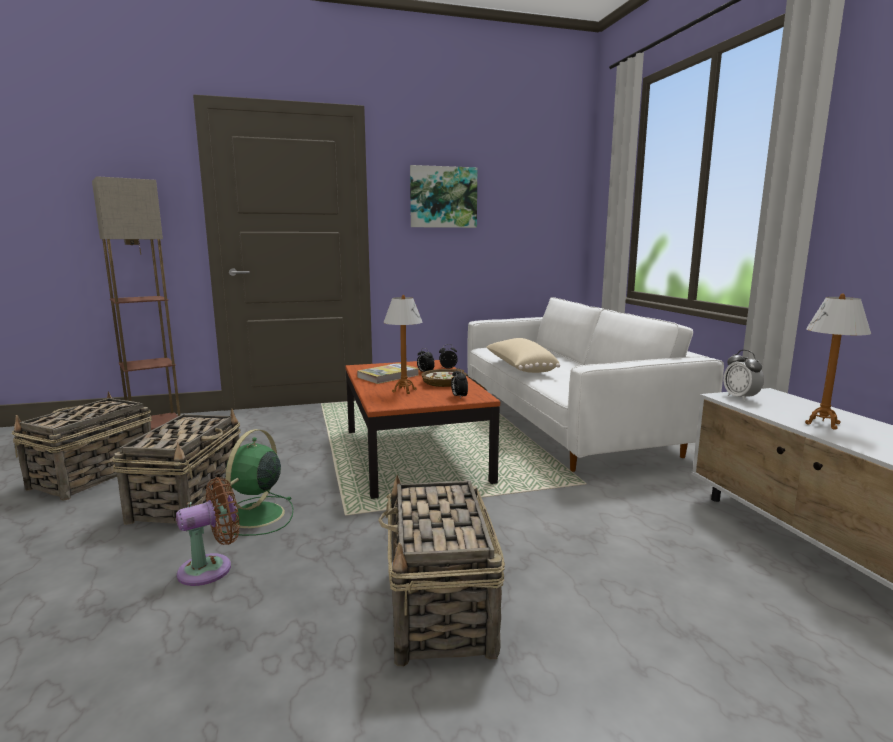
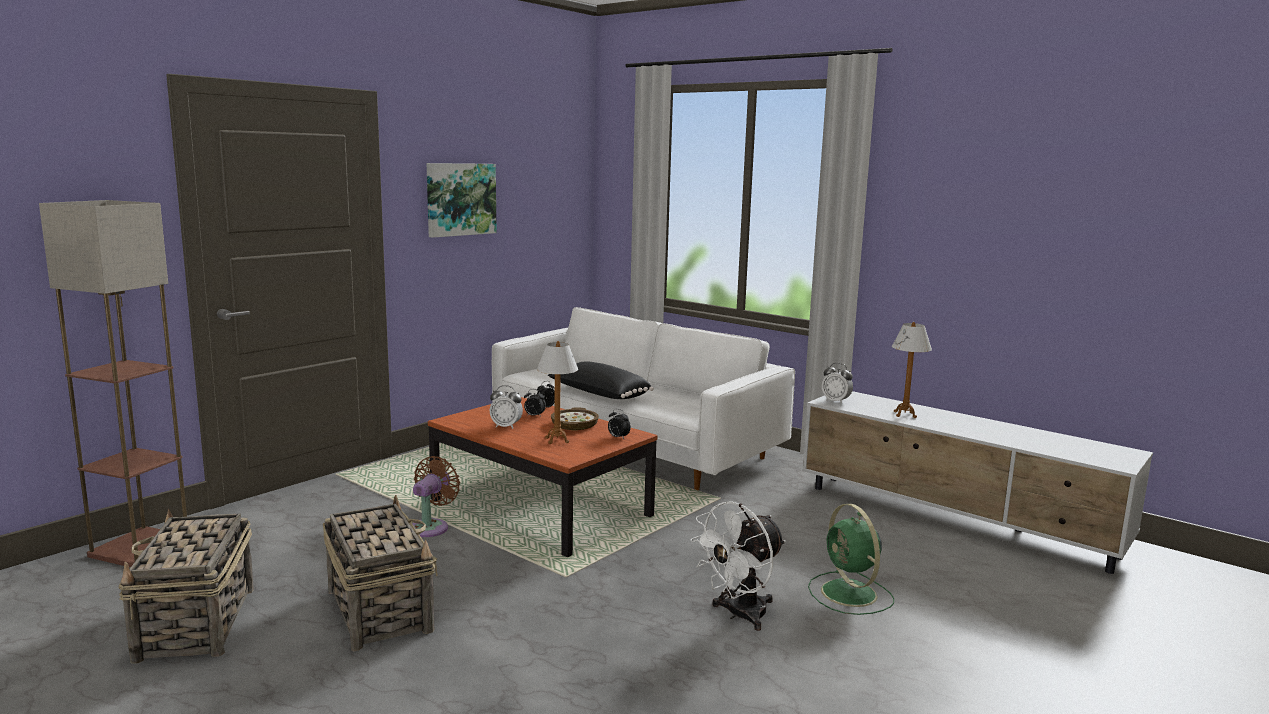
camera: 35 degrees left, 0 degrees up
brown fan [176,477,240,586] -> brown fan moved to [412,456,460,537]
green fan [217,429,293,536] -> green fan moved to [808,504,894,615]
book [357,363,419,384] -> alarm clock [490,385,523,429]
basket [378,475,505,666] -> white fan [690,501,786,631]
beige pillow [486,338,560,373] -> black pillow [548,362,654,399]

